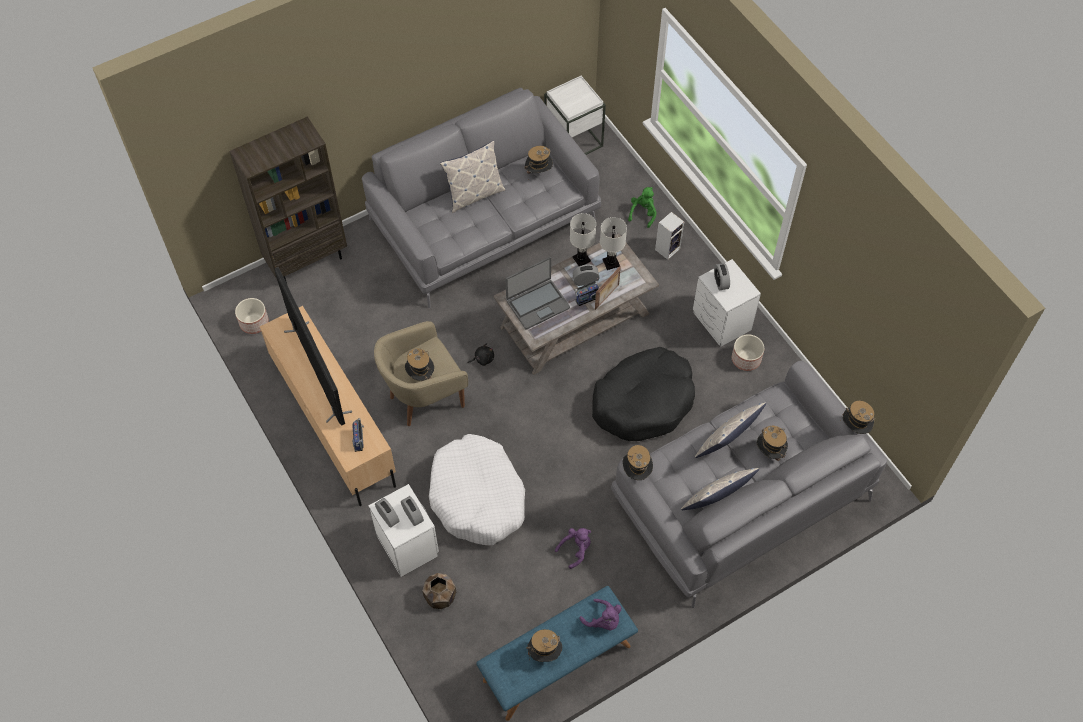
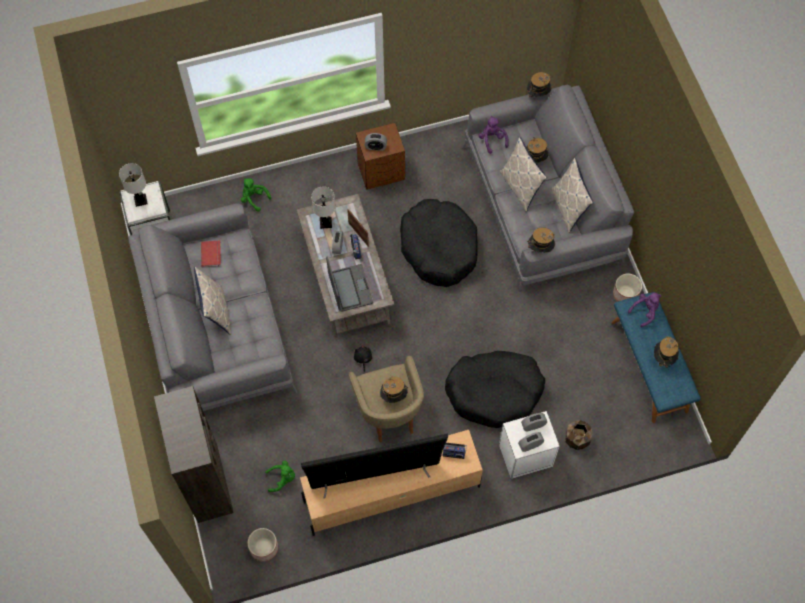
camera: 75 degrees left, 5 degrees up
white dog bed [429,434,525,545] -> black dog bed [445,351,545,428]
hat [524,146,553,174] -> red book [201,240,221,267]
purple plush toy [555,528,591,569] -> purple plush toy moved to [478,116,508,154]
white table lamp [570,213,596,266] -> white table lamp moved to [119,163,148,207]
speaker [655,212,684,260] -> none
white nightstand [693,259,761,347] -> brown nightstand [356,123,405,190]
planter [732,334,764,371] -> planter moved to [613,274,642,301]
none -> green plush toy [265,460,295,492]

